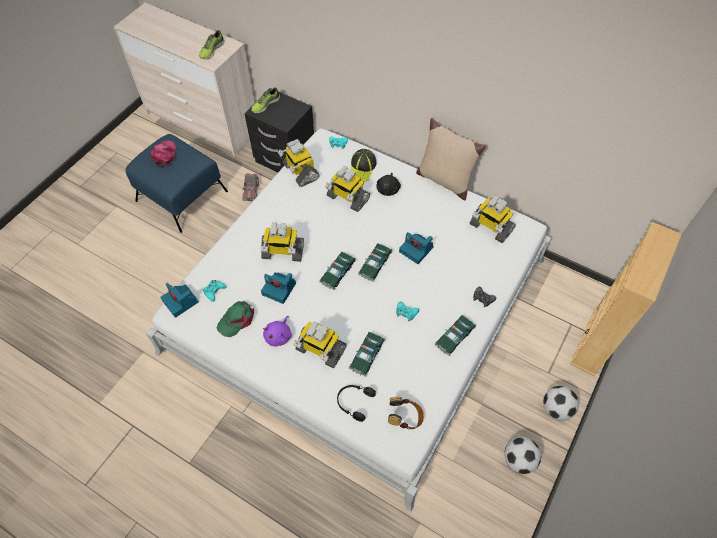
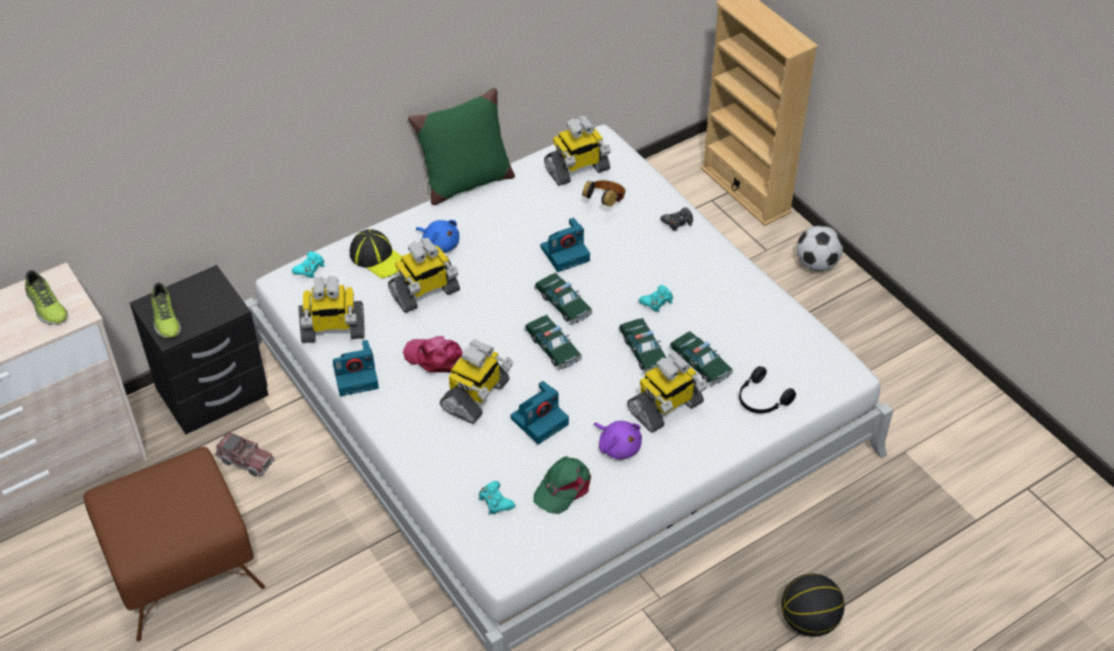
camera: 65 degrees left, 10 degrees down
blue ottoman [125,134,228,233] -> brown ottoman [83,447,265,642]
pink cap [150,140,176,167] -> pink cap moved to [403,336,463,373]
camera [160,283,199,318] -> camera moved to [333,340,379,396]
green cap [216,301,254,337] -> green cap turned 60 degrees clockwise [533,456,591,514]
black plush toy [376,173,401,196] -> blue plush toy [416,220,459,253]
headphones [388,397,424,429] -> headphones moved to [582,180,625,207]
beige pillow [416,118,485,200] -> green pillow [408,88,515,205]
toy car [435,315,476,356] -> toy car moved to [618,318,666,374]
football [504,437,541,474] -> none
none -> basketball [781,573,845,637]

